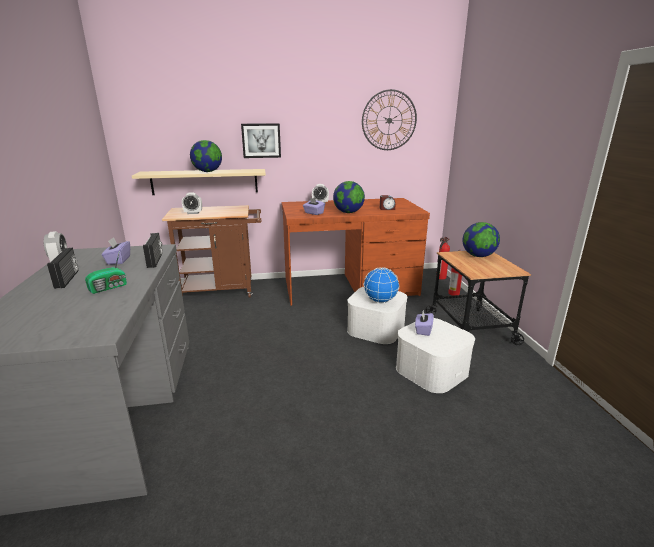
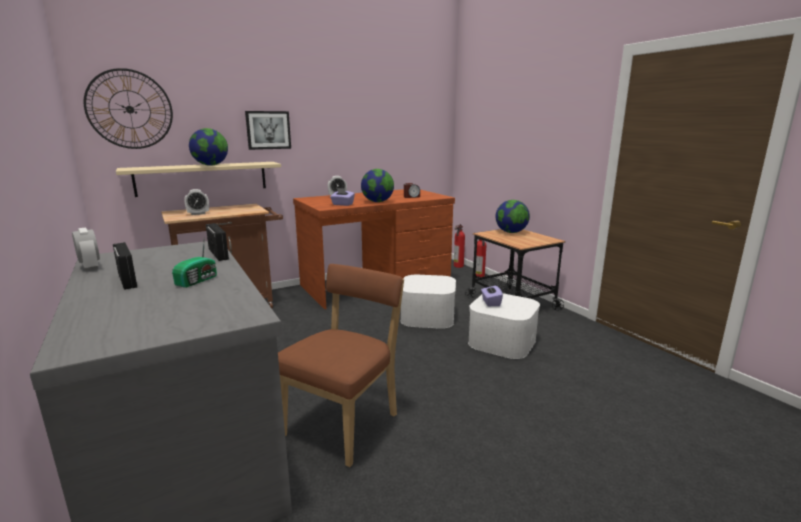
camera: 20 degrees left, 5 degrees down
purple tissue box [102,237,130,265] -> none
wall clock [362,89,417,150] -> wall clock moved to [84,68,173,149]
globe [363,267,399,303] -> none
none -> brown chair [278,264,404,467]

